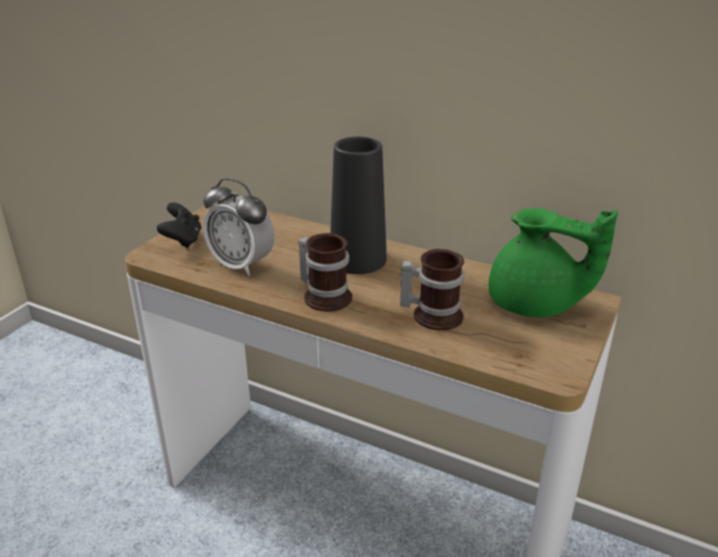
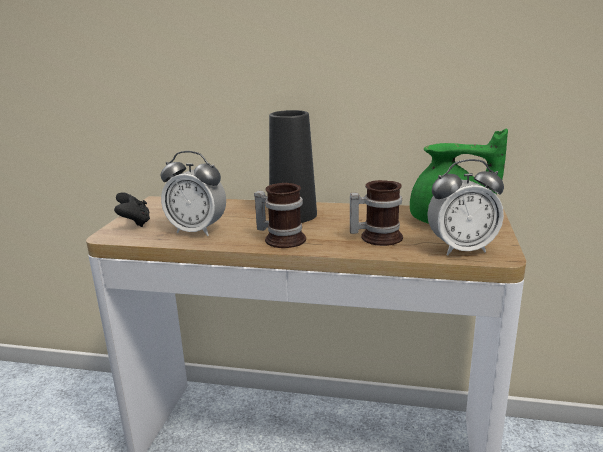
camera: 15 degrees left, 10 degrees down
none -> alarm clock [427,159,504,256]

